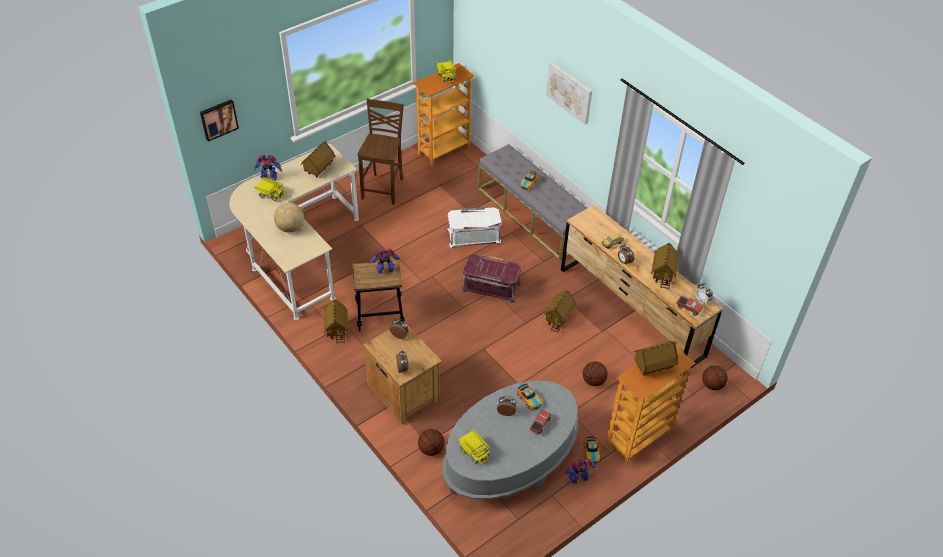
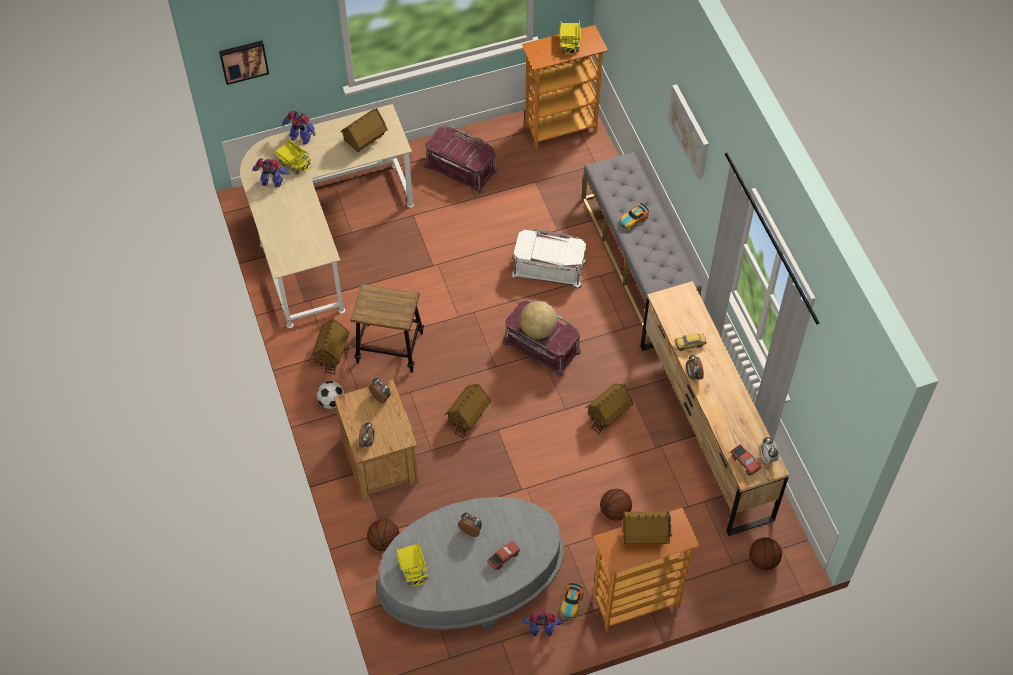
camera: 20 degrees right, 10 degrees up
globe [274,203,304,233] -> globe moved to [520,301,557,339]
brown chair [357,98,404,205] -> red storage box [424,126,498,194]
toy robot [370,249,400,274] -> toy robot moved to [252,158,289,187]
toy car [517,383,541,411] -> none
toy house [651,242,679,290] -> toy house moved to [444,384,491,439]
none -> football [316,381,344,409]

